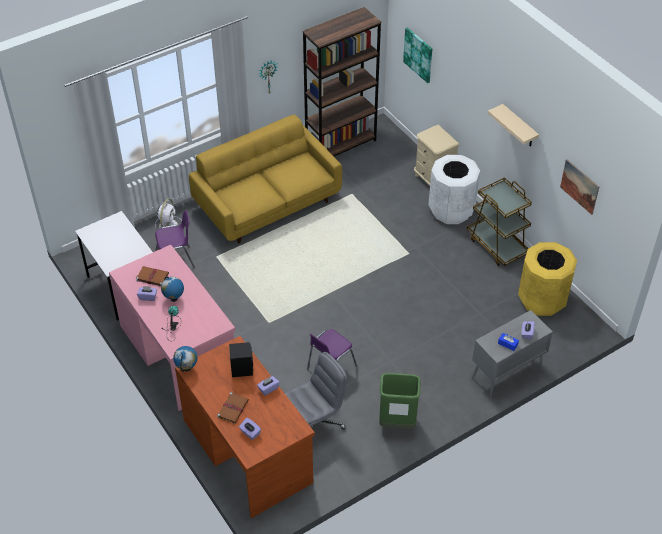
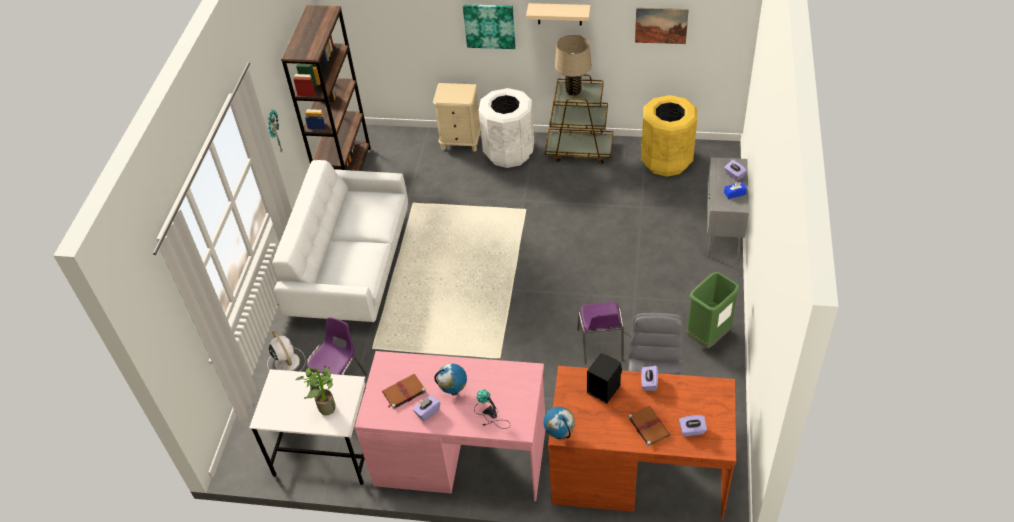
camera: 45 degrees left, 0 degrees up
yellow sofa [189,115,342,243] -> white sofa [272,160,408,322]
picture [403,27,432,83] -> picture moved to [463,4,516,49]
none -> potted plant [296,366,335,415]
none -> beige table lamp [555,35,592,96]

